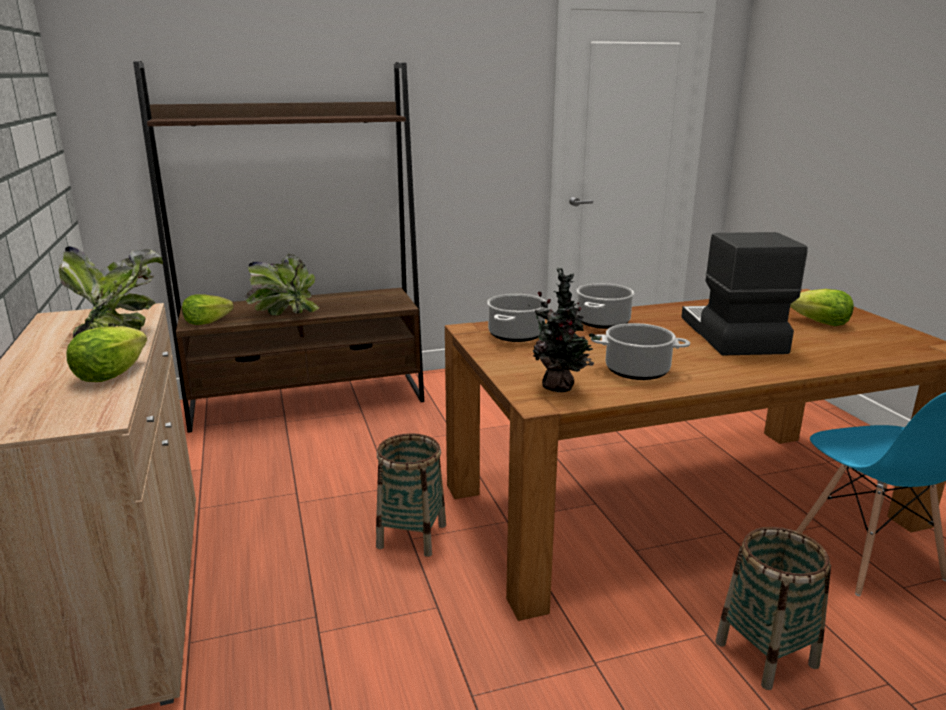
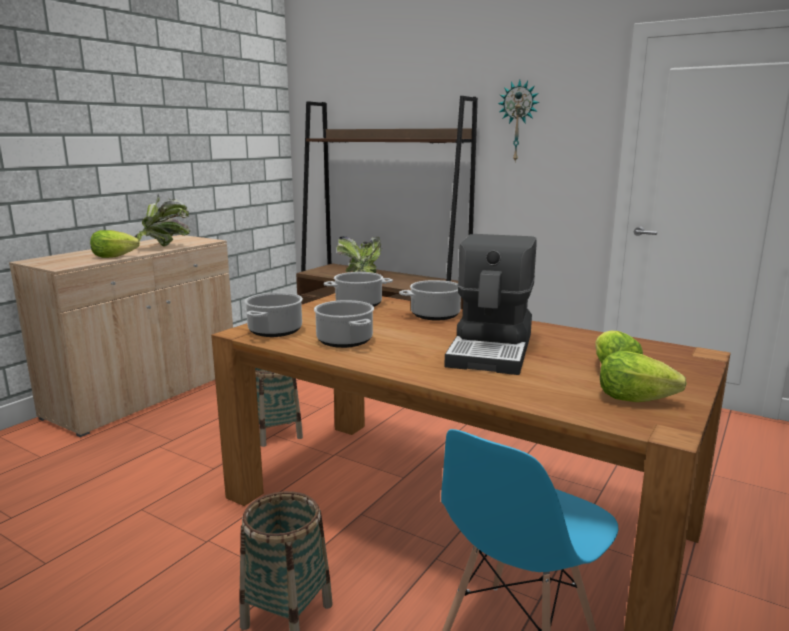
camera: 50 degrees right, 5 degrees down
lettuce [182,294,234,325] -> lettuce moved to [600,351,687,402]
potted plant [533,267,601,392] -> cooking pot [244,292,303,337]
coffee machine [681,232,808,356] -> coffee machine turned 150 degrees clockwise [444,234,537,375]
none -> wall clock [498,80,540,161]

